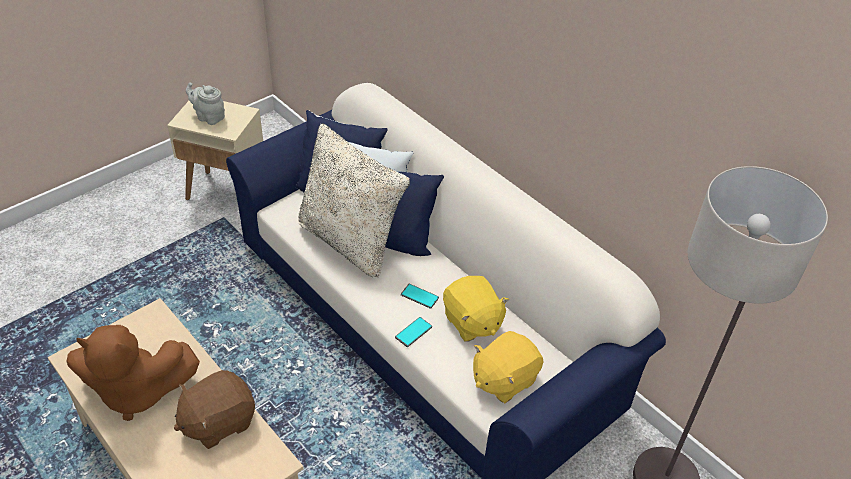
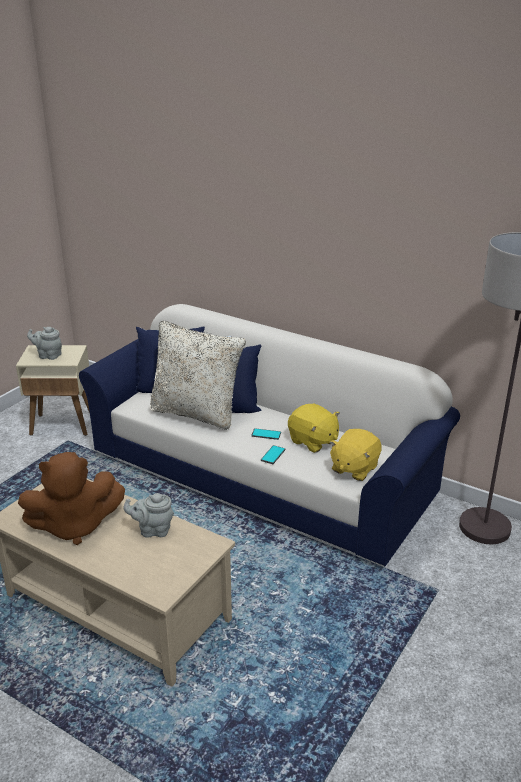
camera: 15 degrees left, 15 degrees down
brown plush toy [174,370,255,449] -> grey teapot [123,493,174,538]

